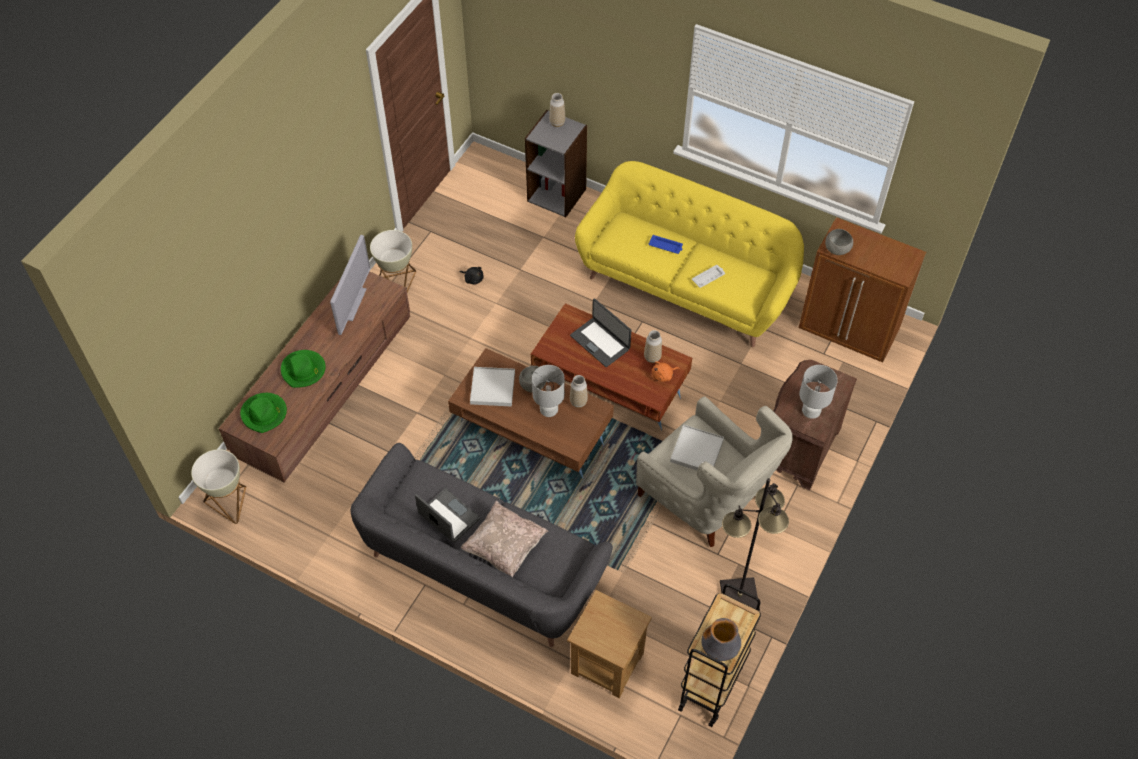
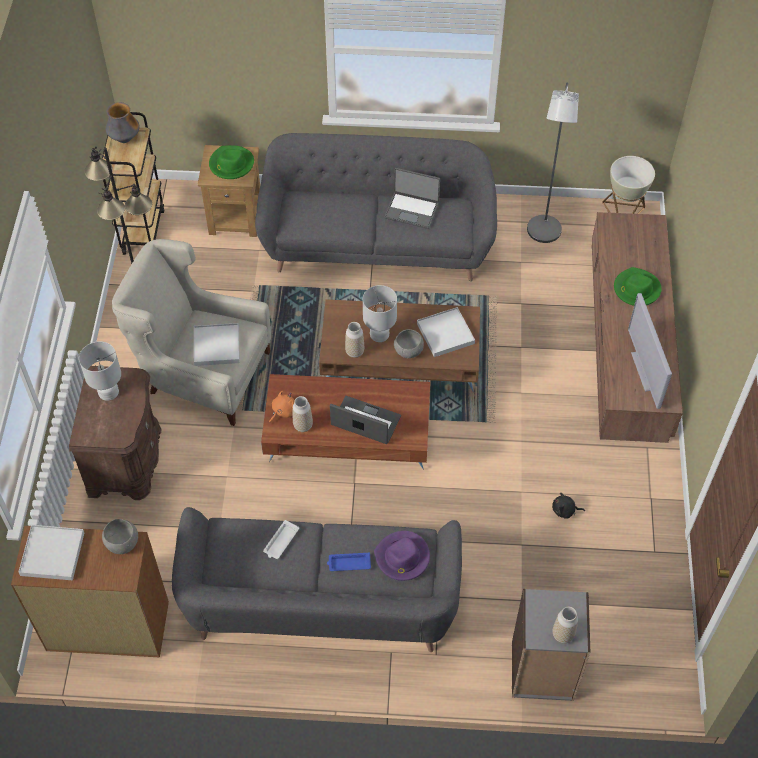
camera: 155 degrees right, 0 degrees up
green hat [240,393,287,433] -> green hat moved to [209,145,254,179]
planter [370,230,416,293] -> none
beige pillow [461,500,548,577] -> none
yellow sofa [575,161,804,348] -> grey sofa [172,507,462,652]
none -> white tray [19,525,84,580]
none -> purple hat [374,531,430,581]
none -> grey floor lamp [527,82,579,243]

